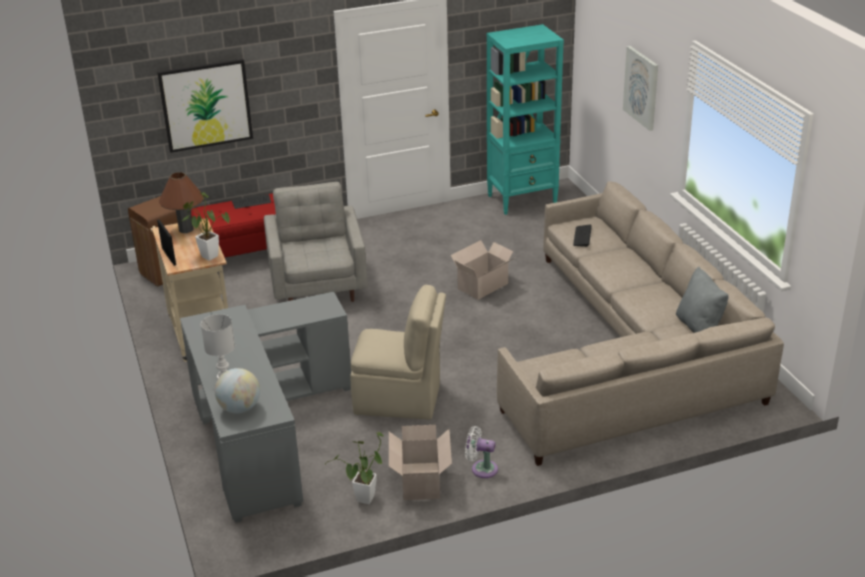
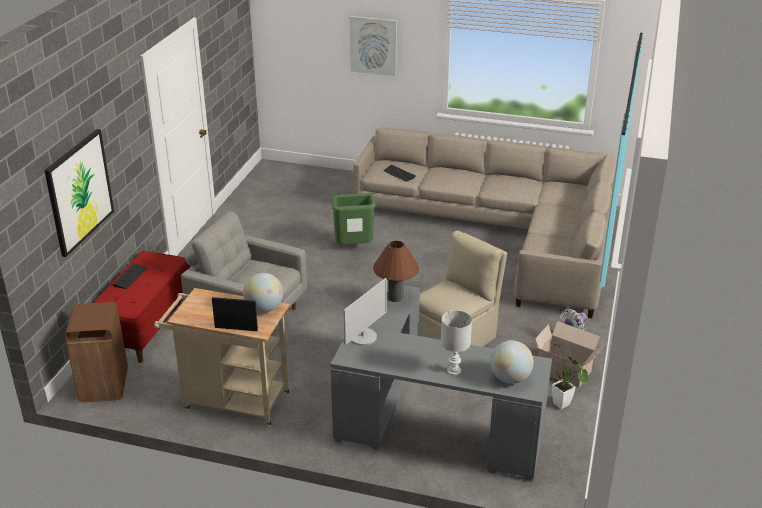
camera: 55 degrees left, 0 degrees up
brown table lamp [159,172,204,233] -> brown table lamp moved to [373,240,419,302]
potted plant [181,192,230,261] -> globe [243,273,283,313]
cardboard box [450,240,514,300] -> green trash can [331,193,376,244]
turquoise bookcase [487,24,564,215] -> none
grey pillow [676,267,729,333] -> none
none -> monitor [344,278,387,345]

